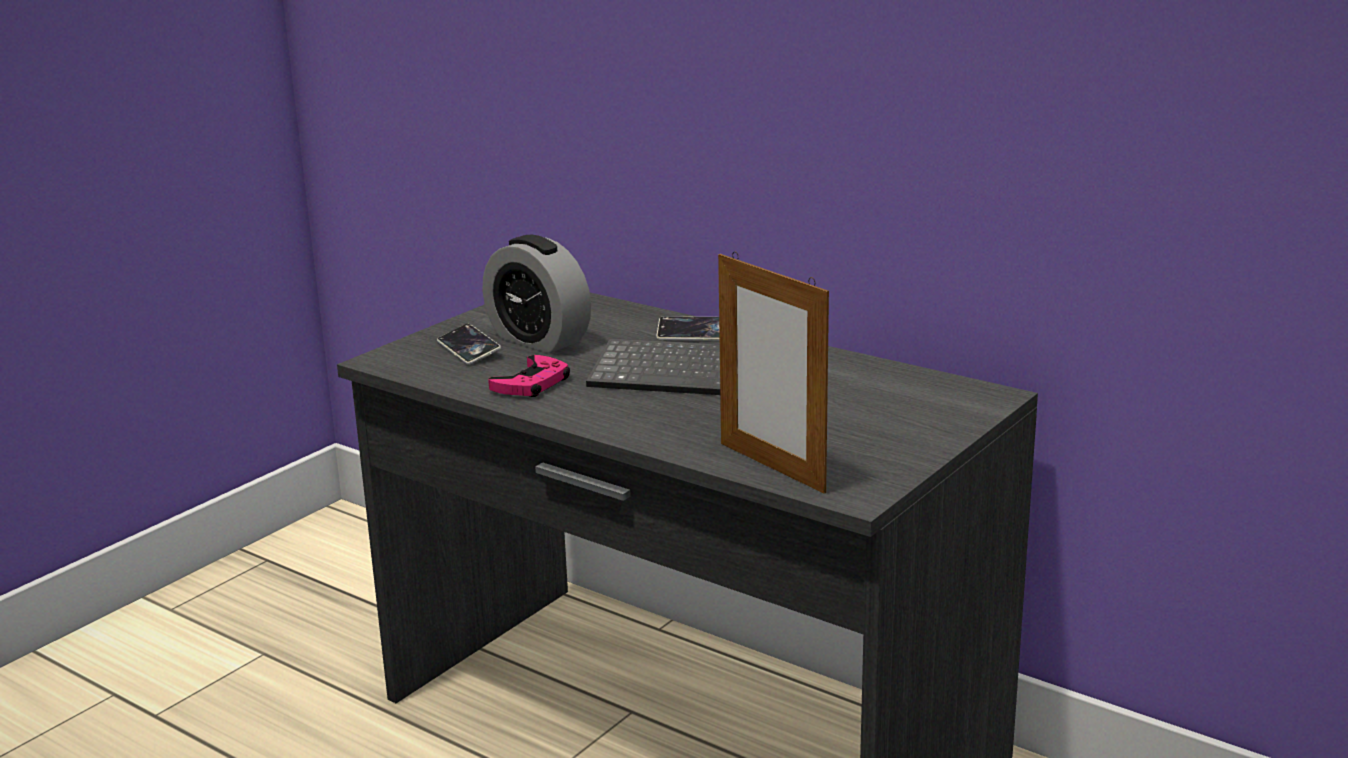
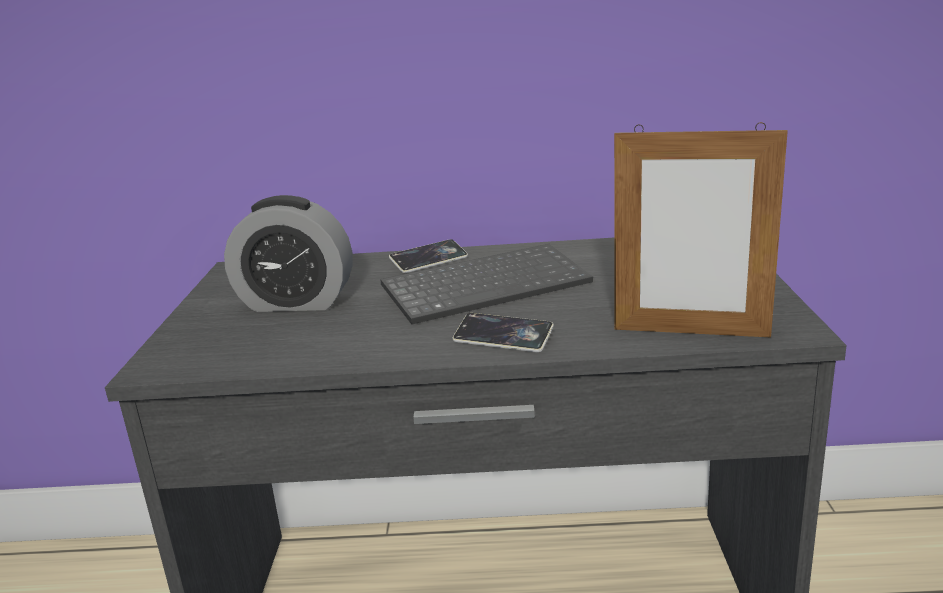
camera: 35 degrees left, 0 degrees up
phone [437,324,501,365] -> phone moved to [453,313,554,352]
pink game controller [488,355,570,397] -> none

